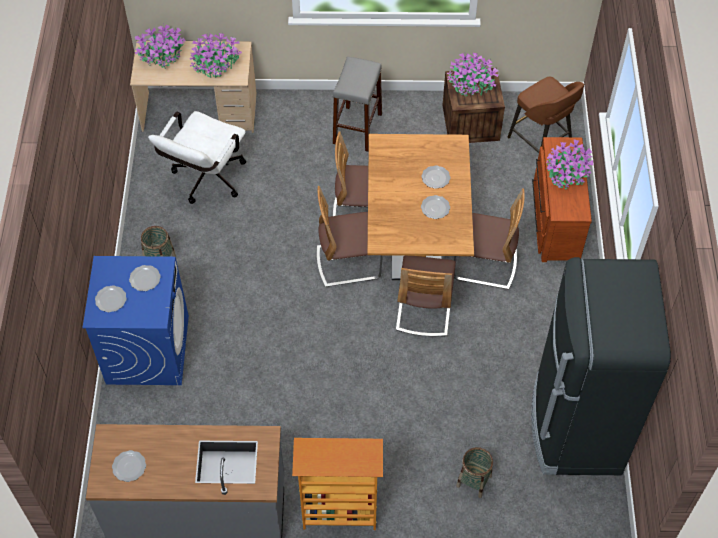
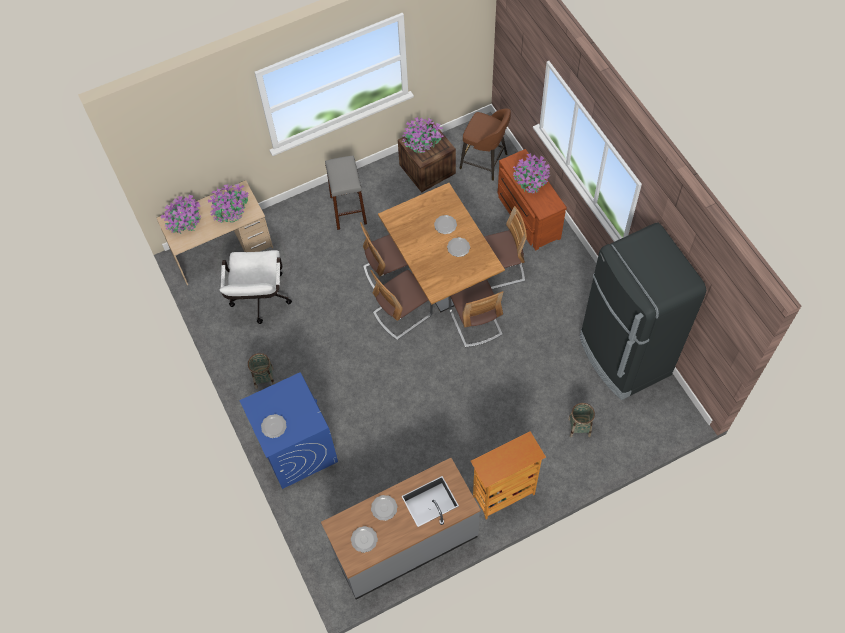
camera: 25 degrees left, 5 degrees up
plate [129,265,161,291] -> plate moved to [371,495,397,521]

